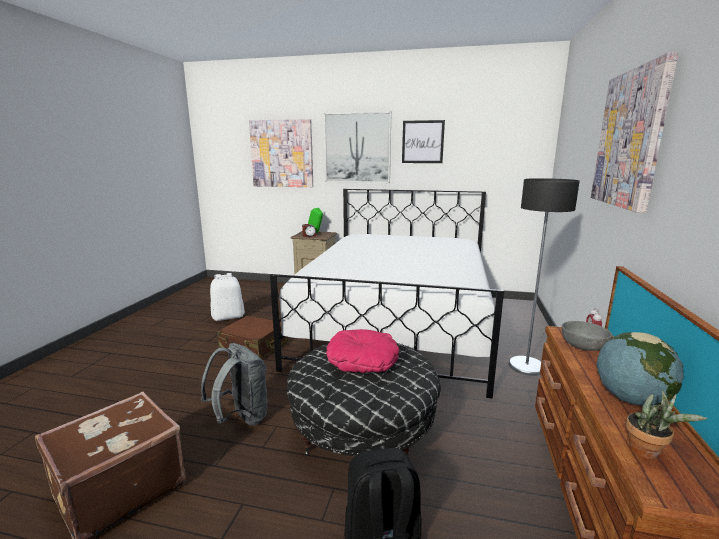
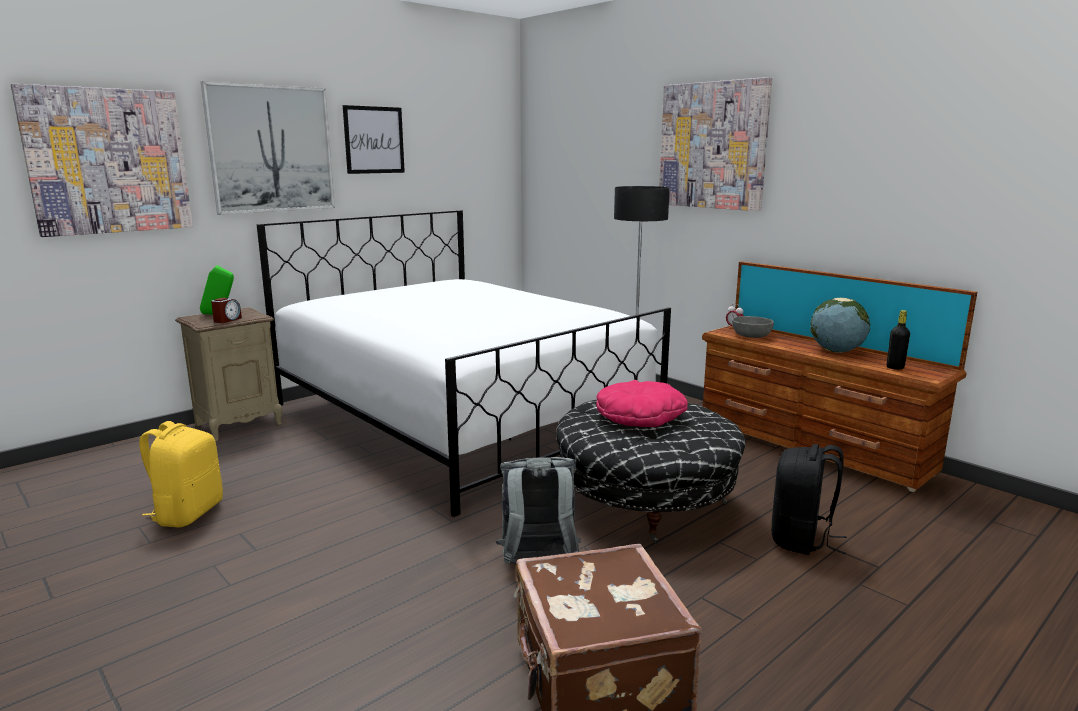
camera: 55 degrees left, 0 degrees up
white backpack [210,273,245,321] -> yellow backpack [139,421,223,528]
brown suitcase [217,315,288,359] -> none
potted plant [626,391,707,460] -> black bottle [887,310,910,370]

